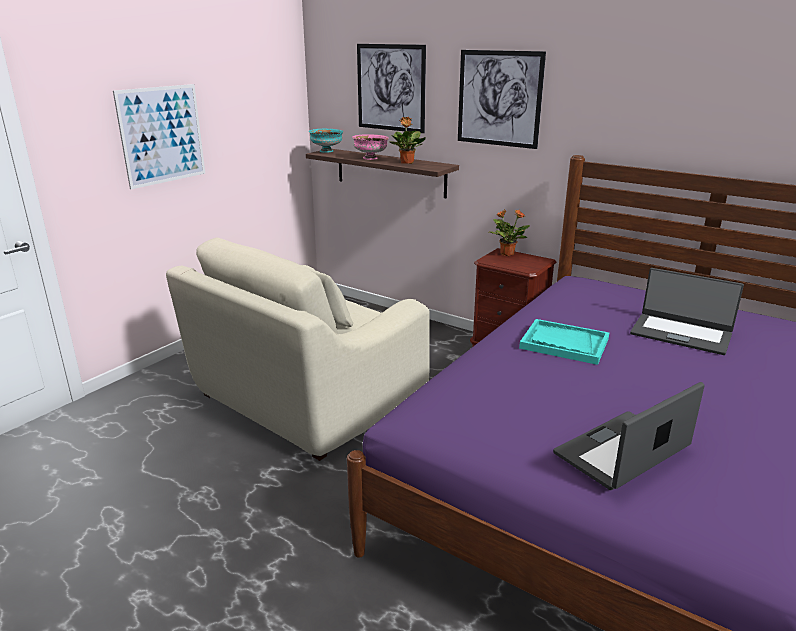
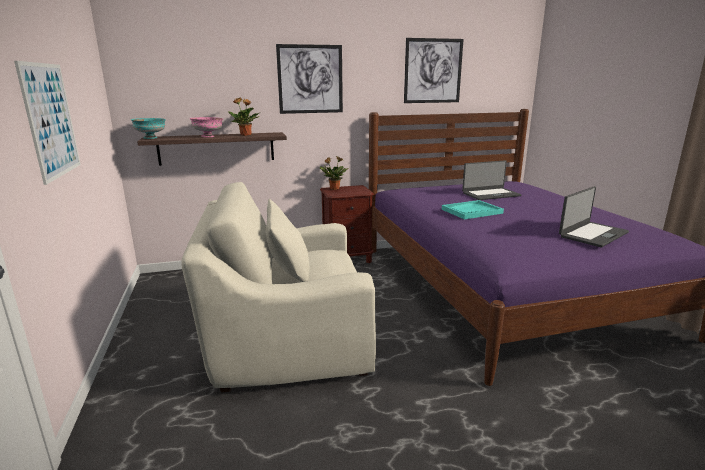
camera: 50 degrees left, 5 degrees down
beige armchair [166,237,430,461] -> beige armchair turned 90 degrees clockwise [181,182,376,393]
picture [357,44,426,133] -> picture moved to [404,38,464,103]
laptop [553,382,705,490] -> laptop turned 135 degrees counterclockwise [559,186,629,247]

